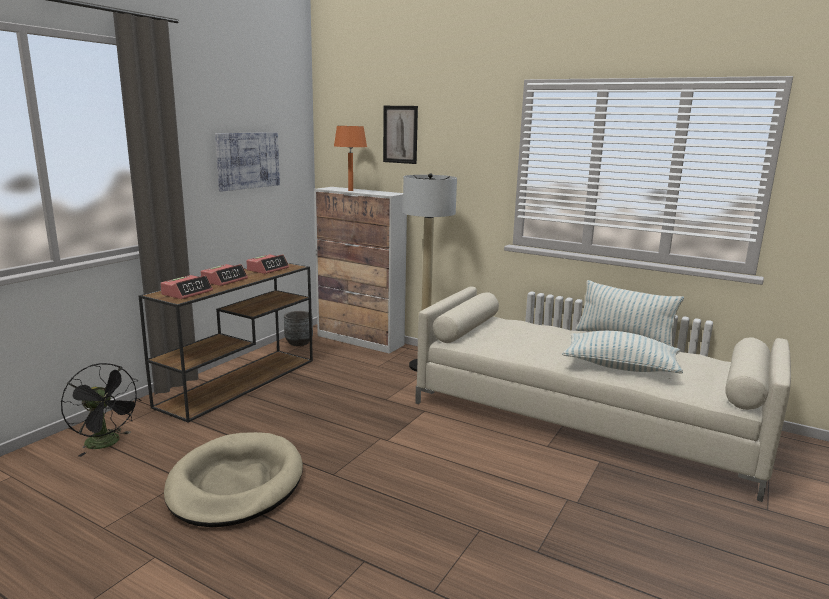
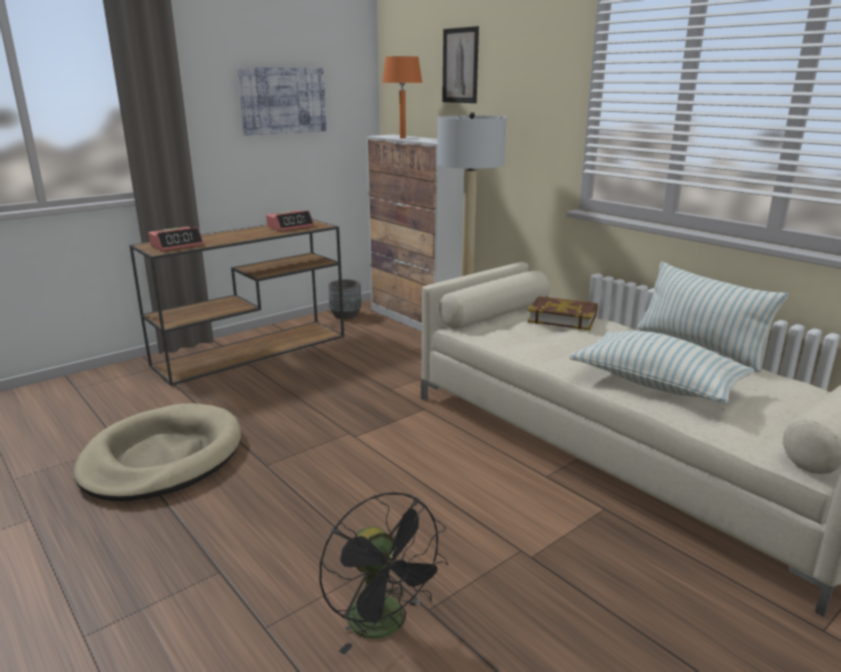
camera: 20 degrees right, 5 degrees up
black fan [61,363,142,457] -> black fan moved to [319,492,449,654]
alarm clock [200,264,248,286] -> none
none -> book [527,296,598,330]

